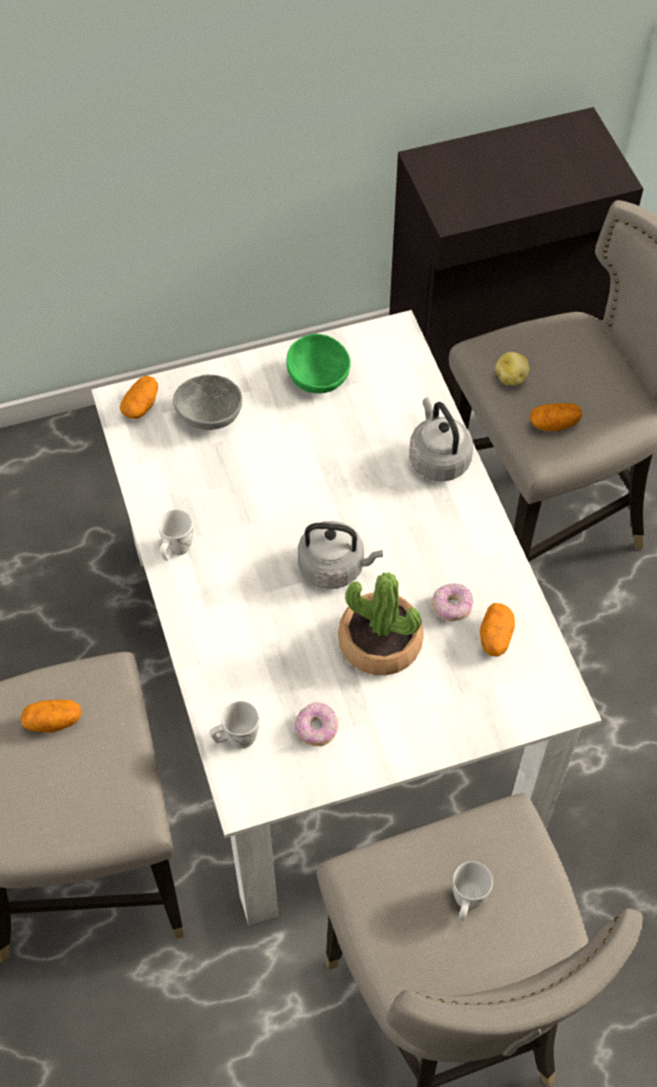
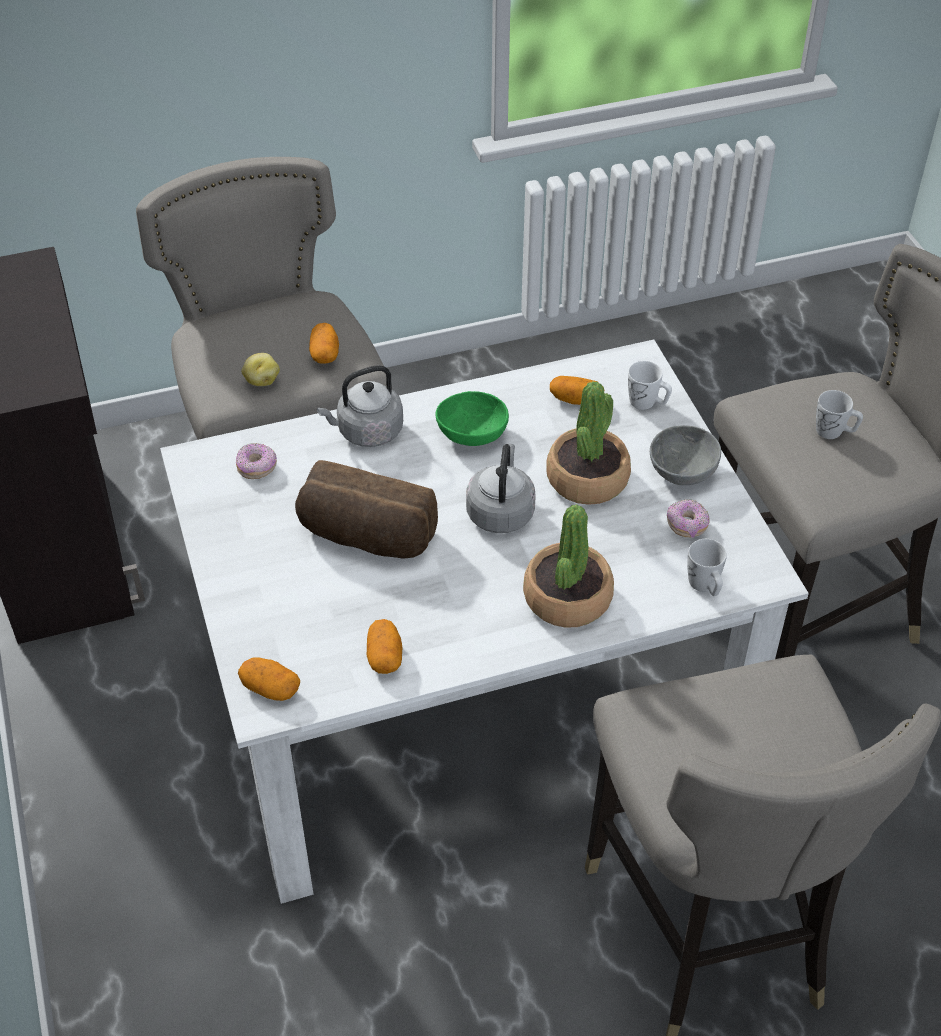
camera: 90 degrees left, 10 degrees down
potato [21,700,81,733] -> potato moved to [367,619,403,674]
white mug [158,509,193,561] -> white mug moved to [628,361,672,410]
grey bowl [173,374,242,430] -> grey bowl moved to [650,425,721,485]
green bowl [286,334,350,393] -> green bowl moved to [436,391,509,446]
donut [432,583,474,621] -> donut moved to [236,443,277,479]
none -> bread [295,460,438,559]
none -> potted plant [523,504,614,628]

